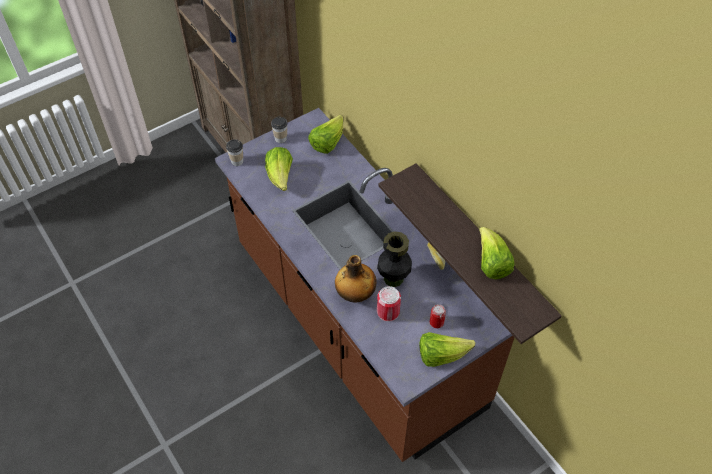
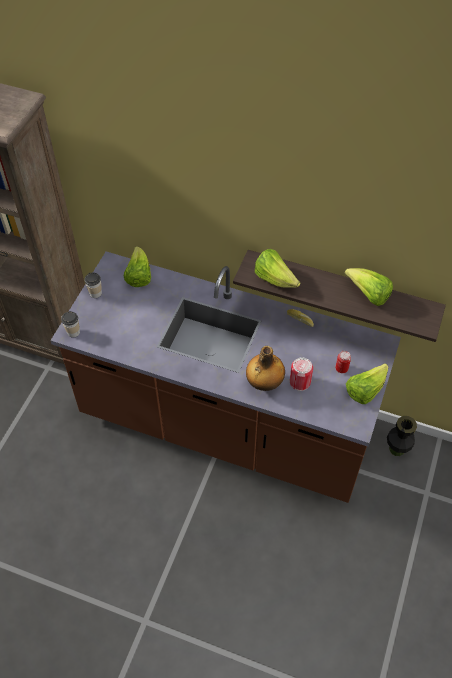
camera: 35 degrees left, 0 degrees up
lettuce [265,147,293,191] -> lettuce moved to [255,249,301,288]
black vase [377,232,412,287] -> black vase moved to [387,416,417,456]

